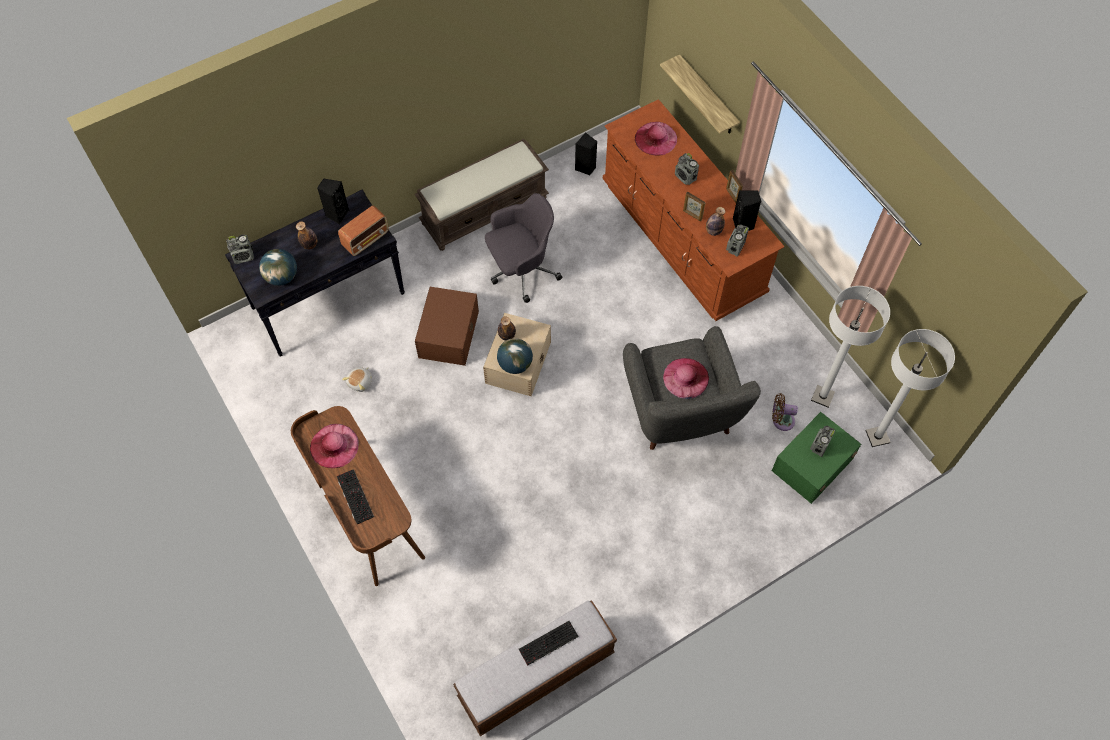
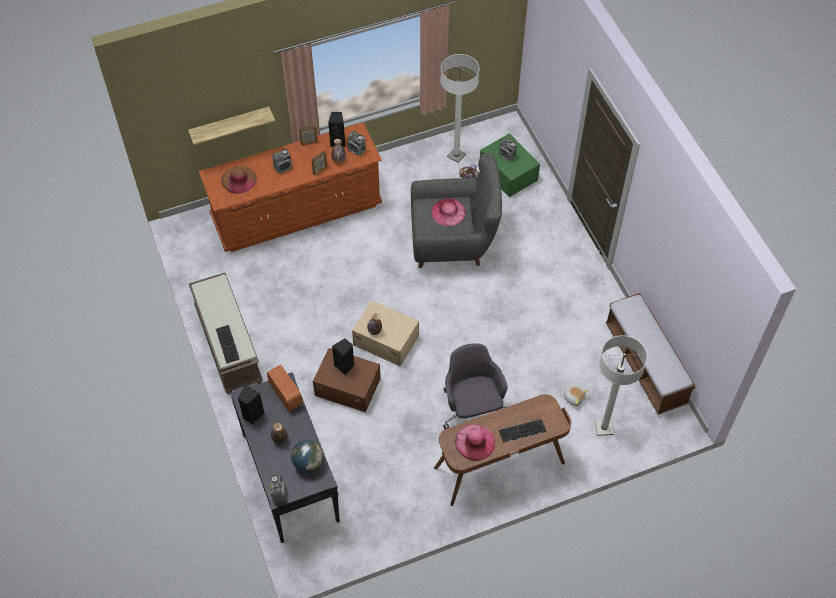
camera: 80 degrees left, 5 degrees down
plush toy [342,367,372,392] -> plush toy moved to [563,385,589,406]
grey office chair [485,193,562,303] -> grey office chair moved to [443,343,508,430]
globe [497,338,533,374] -> none
keyboard [519,621,579,666] -> keyboard moved to [216,325,240,364]
black speaker [575,132,597,175] -> black speaker moved to [332,338,354,376]
pink hat [635,122,677,156] -> brown hat [221,166,257,194]
white floor lamp [865,329,955,447] -> white floor lamp moved to [595,335,647,436]

